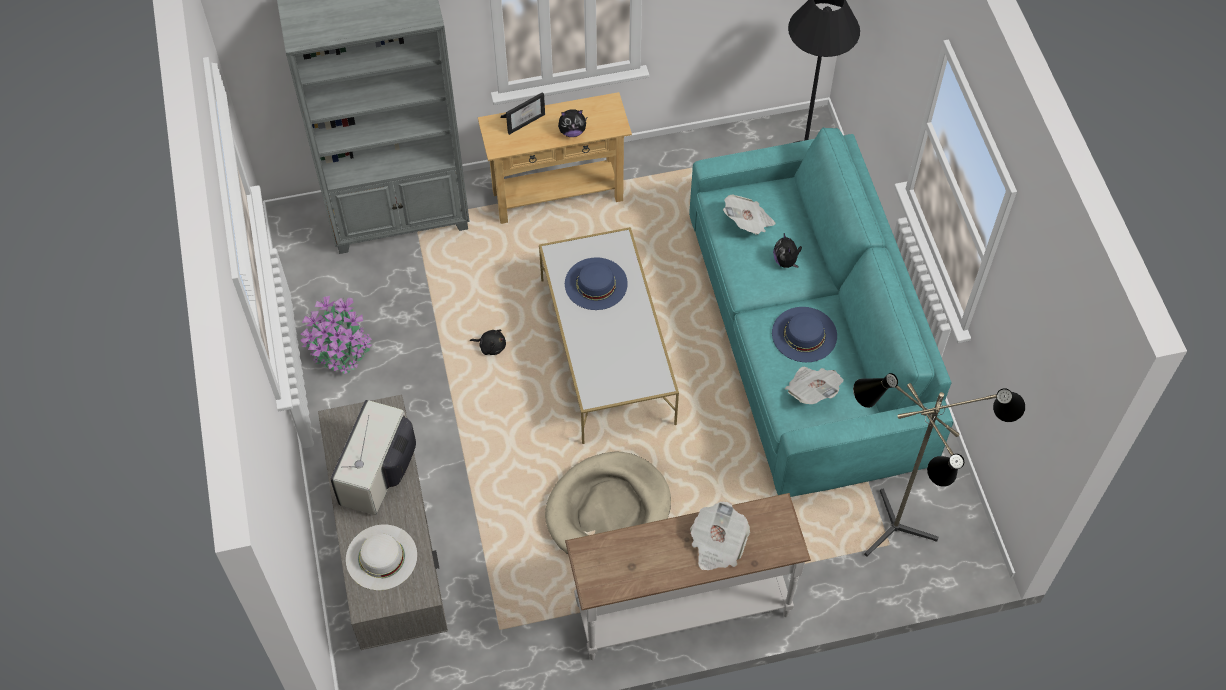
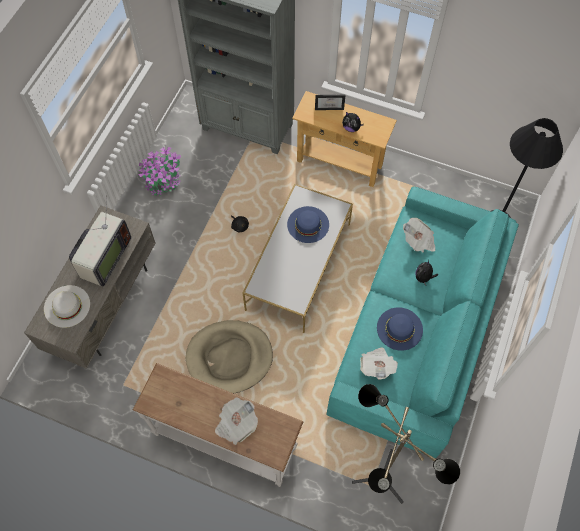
camera: 35 degrees right, 5 degrees up
television [331,400,416,515] -> television turned 150 degrees clockwise [69,198,131,286]

